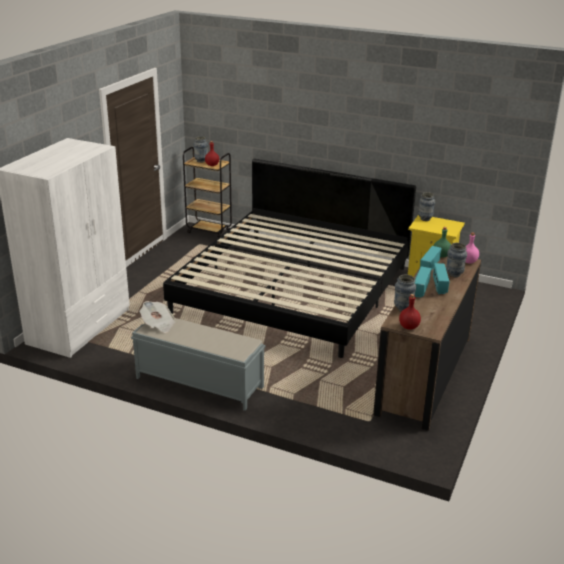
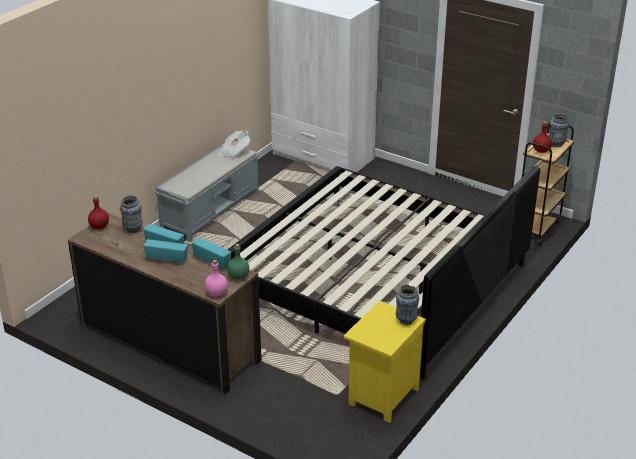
camera: 100 degrees right, 5 degrees up
vase [446,243,467,277] -> none

